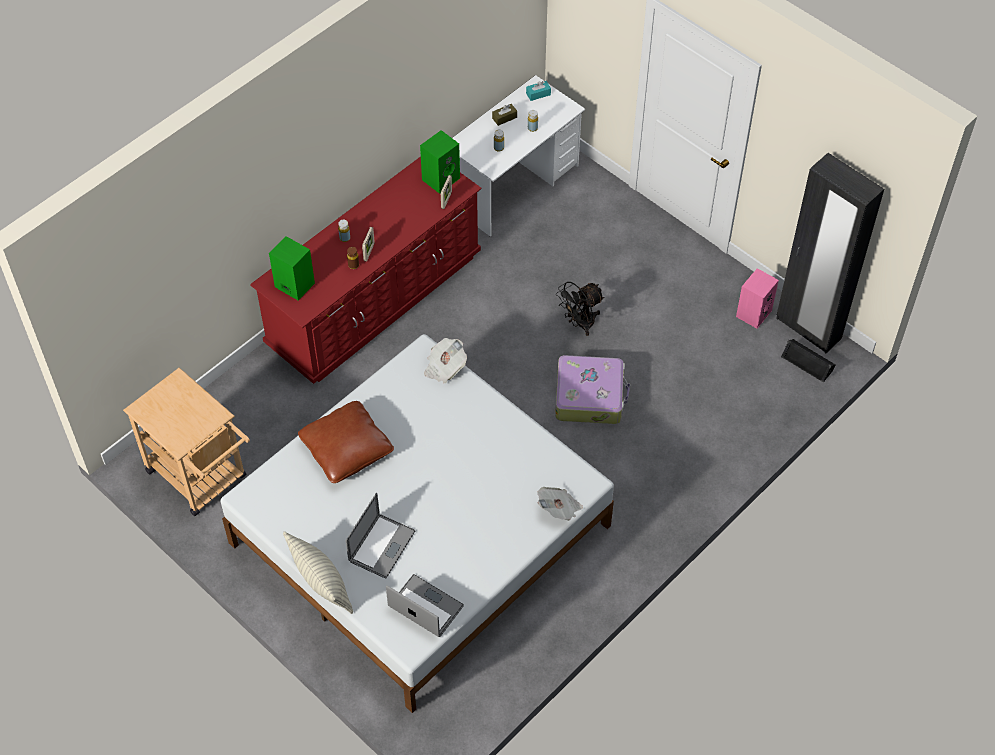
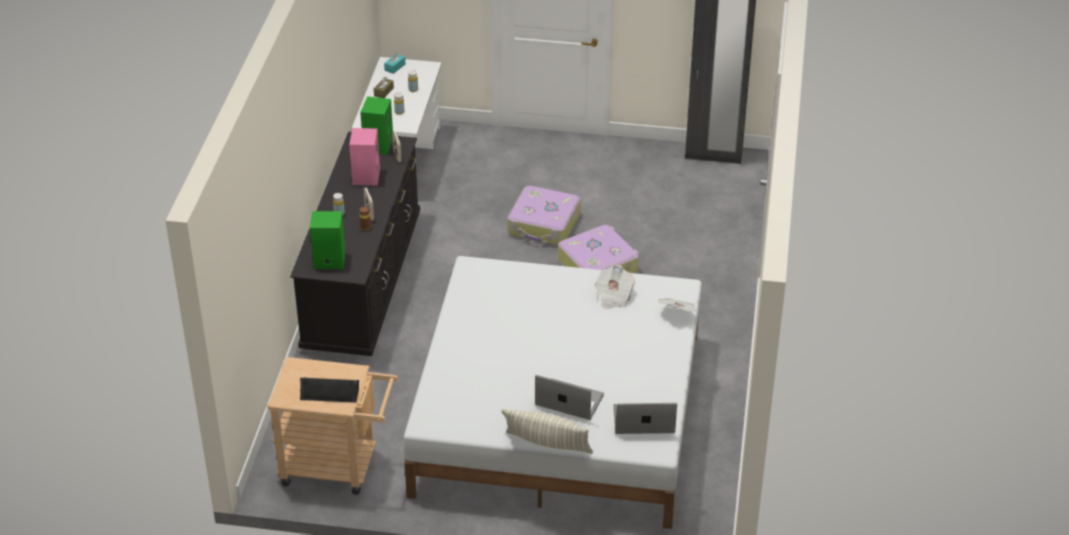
camera: 35 degrees left, 15 degrees down
red dresser [250,156,482,384] -> black dresser [290,131,420,356]
brown pillow [298,401,394,483] -> none
laptop [346,493,415,578] -> laptop turned 60 degrees counterclockwise [535,375,604,420]
newspaper [424,338,467,384] -> newspaper moved to [595,265,635,309]
black fan [556,282,605,336] -> suitcase [507,186,581,245]
pink speaker [736,268,779,328] -> pink speaker moved to [349,128,380,185]
black speaker [781,339,836,383] -> black speaker moved to [300,377,359,403]

